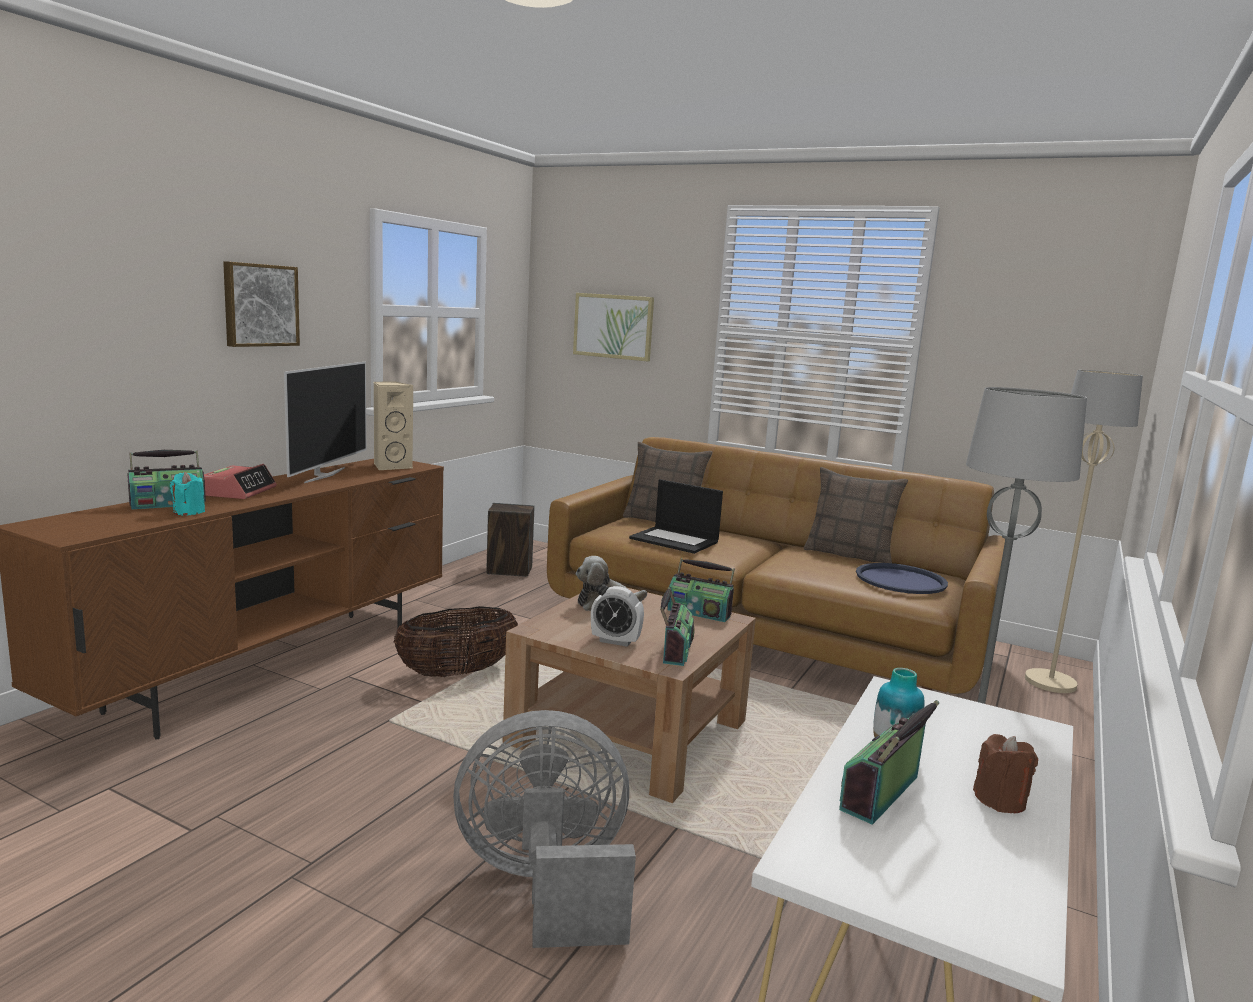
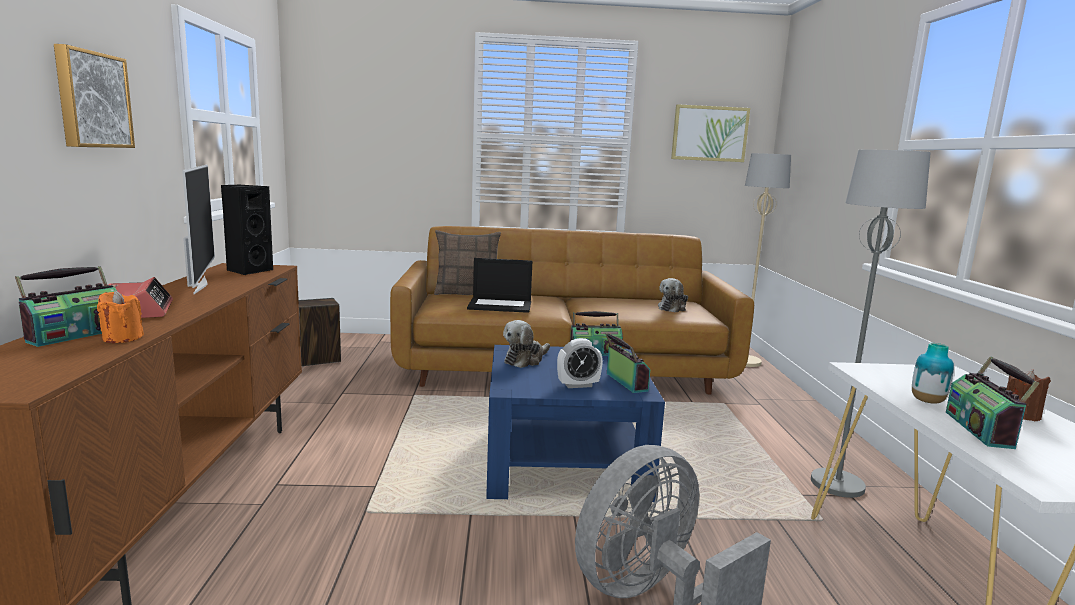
camera: 30 degrees left, 0 degrees up
turquoise candle [170,472,205,516] -> orange candle [97,290,144,343]
beige speaker [374,382,413,470] -> black speaker [221,185,273,275]
basket [394,606,518,677] -> none
brown coffee table [503,588,756,803] -> blue coffee table [486,345,665,502]
picture [573,293,654,362] -> picture moved to [671,104,750,162]
pillow [804,467,908,563] -> none
blue tray [856,563,948,594] -> plush toy [658,278,688,313]

